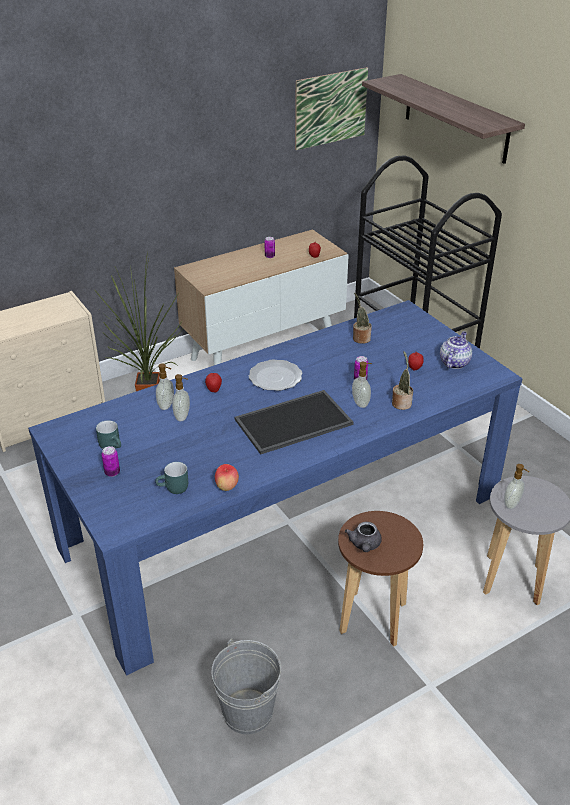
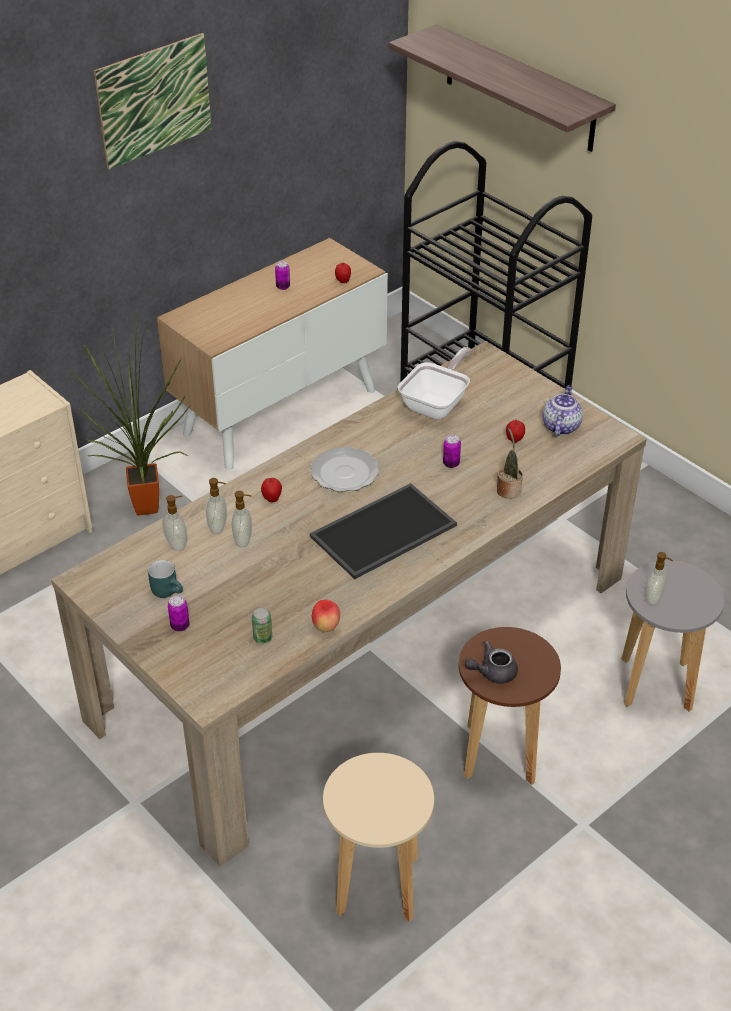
camera: 10 degrees left, 5 degrees up
blue dining table [28,300,523,676] -> beige dining table [51,341,647,867]
turquoise mug [156,462,188,494] -> can [252,607,272,644]
grey bucket [211,638,281,734] -> beige stool [323,753,434,922]
picture [295,67,368,150] -> picture moved to [94,33,212,169]
grey teapot [345,522,382,552] -> grey teapot turned 75 degrees clockwise [465,641,518,684]
soap dispenser [352,362,372,408] -> soap dispenser moved to [162,495,187,551]
potted plant [353,293,372,344] -> frying pan [398,347,472,419]

